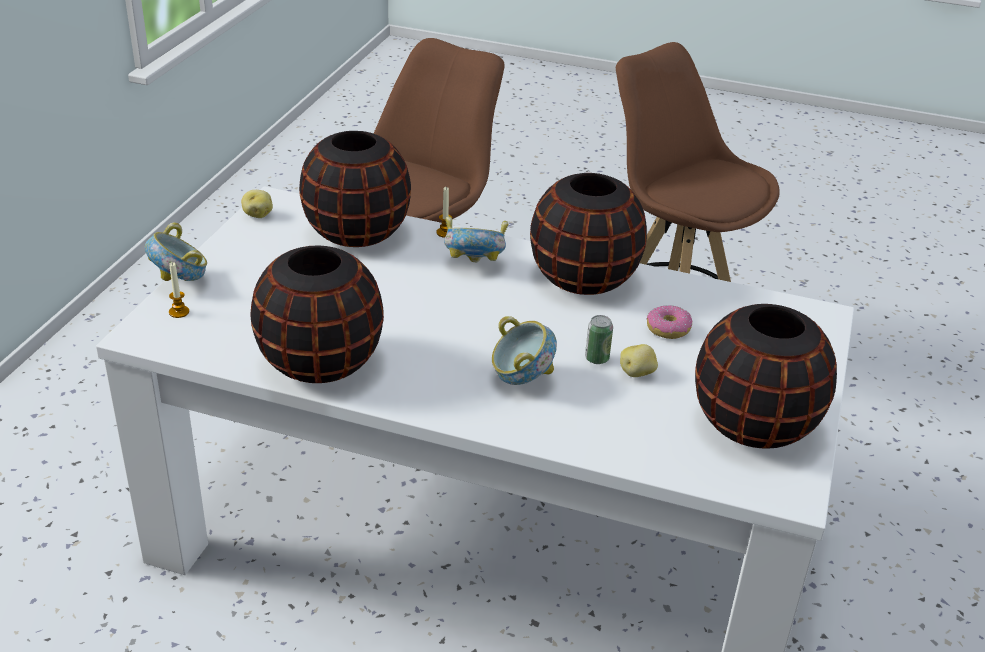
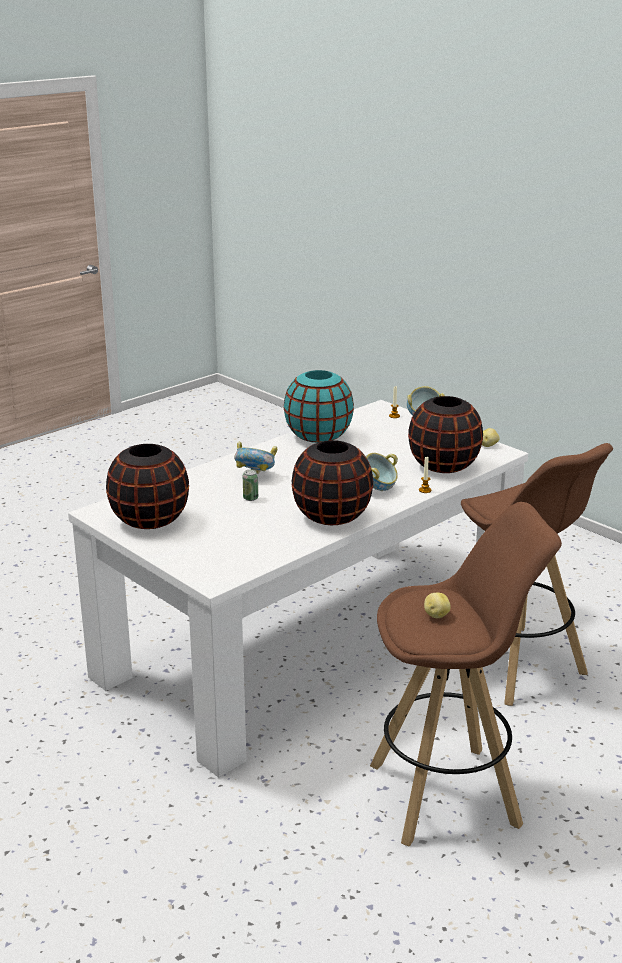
camera: 120 degrees right, 10 degrees down
black vase [250,246,384,383] -> turquoise vase [284,370,354,443]
potato [620,344,658,377] -> potato moved to [424,593,451,618]
donut [647,305,692,339] -> none

